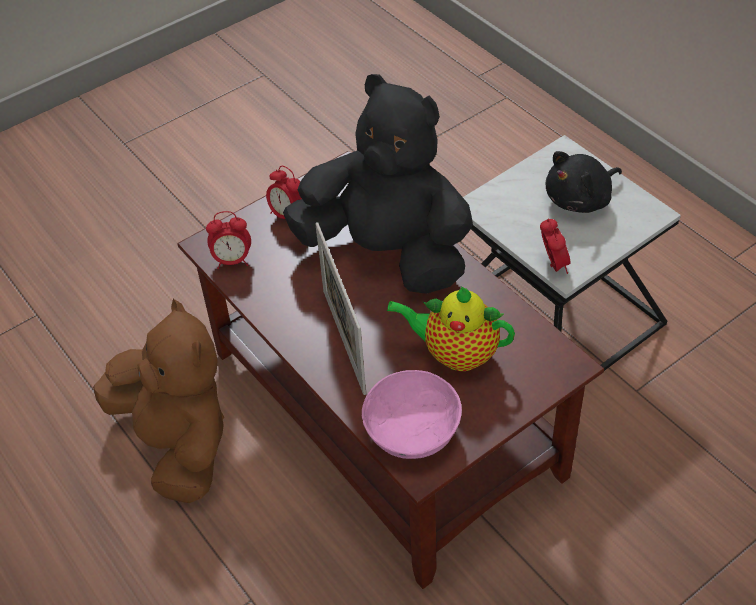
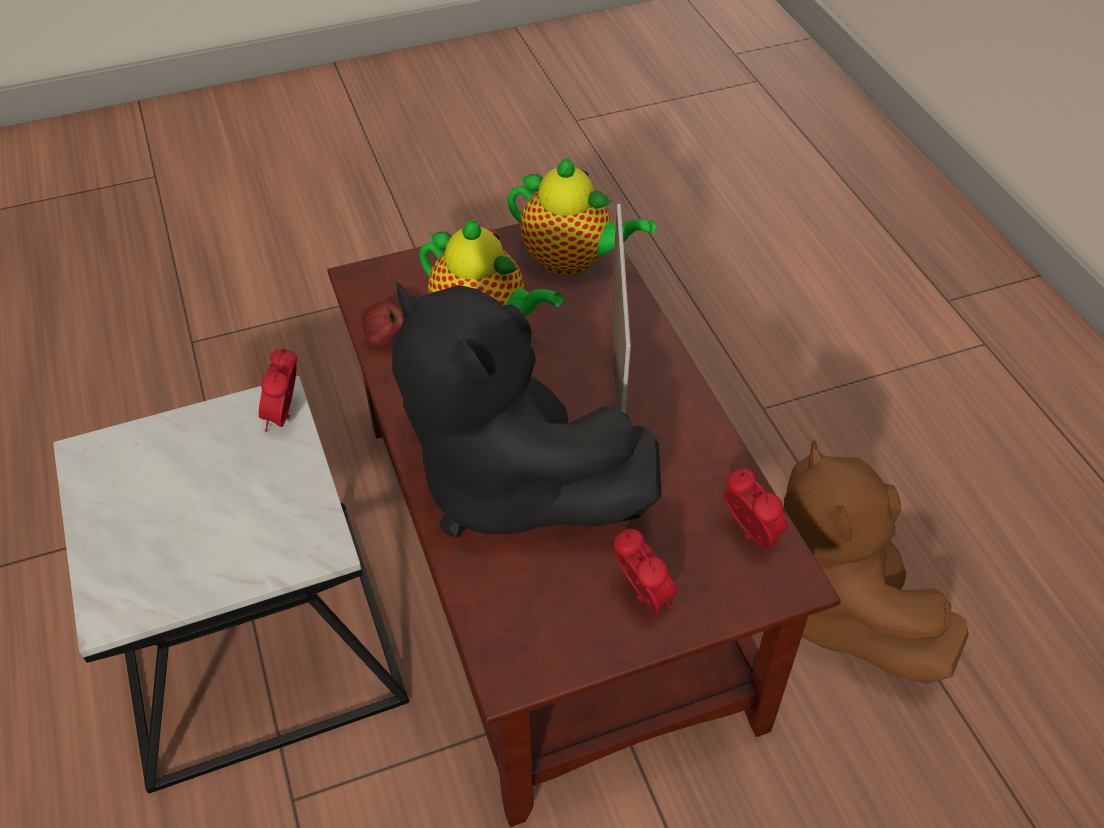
camera: 165 degrees left, 0 degrees up
alarm clock [206,211,251,269] -> alarm clock turned 45 degrees clockwise [724,468,788,549]
pink bowl [362,370,462,459] -> teapot [508,157,656,276]
black plush toy [545,151,622,213] -> none
none -> apple [362,302,404,347]

